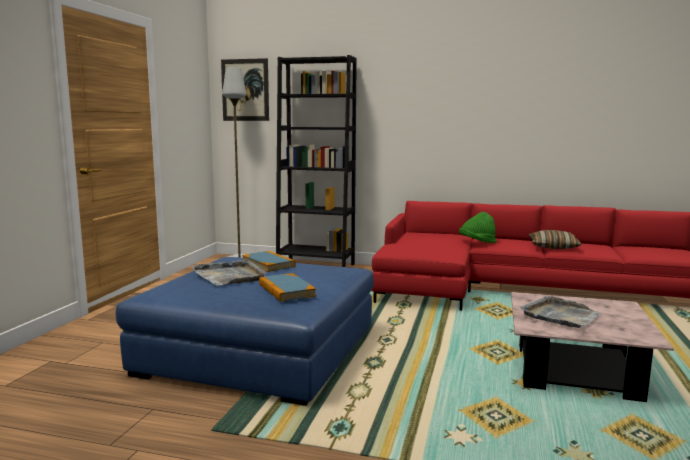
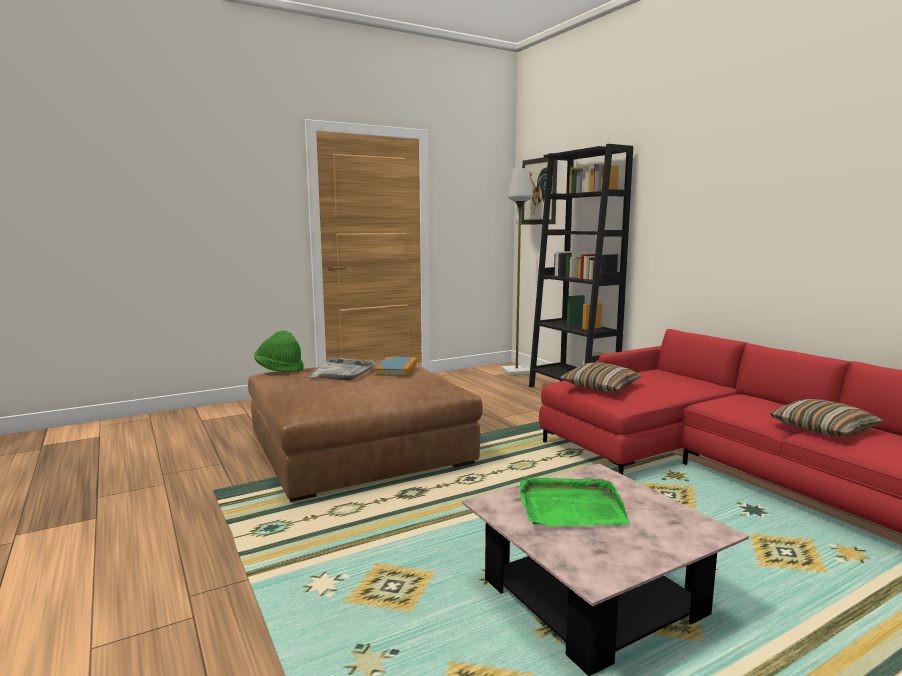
camera: 45 degrees right, 0 degrees up
blue ottoman [116,257,374,406] -> brown ottoman [248,360,483,502]
book [259,273,316,302] -> none
green hat [459,212,496,243] -> green hat moved to [254,331,304,373]
grey tray [520,296,601,328] -> green tray [520,476,630,526]
none -> pillow [560,362,642,391]

